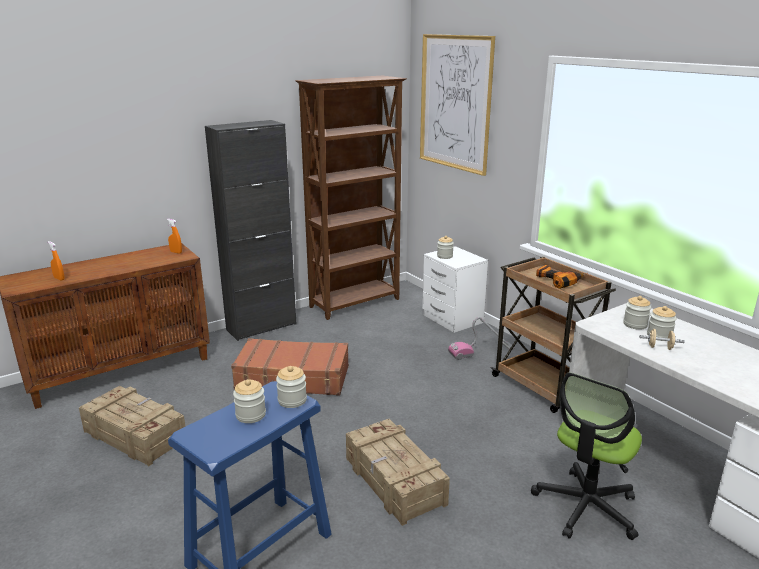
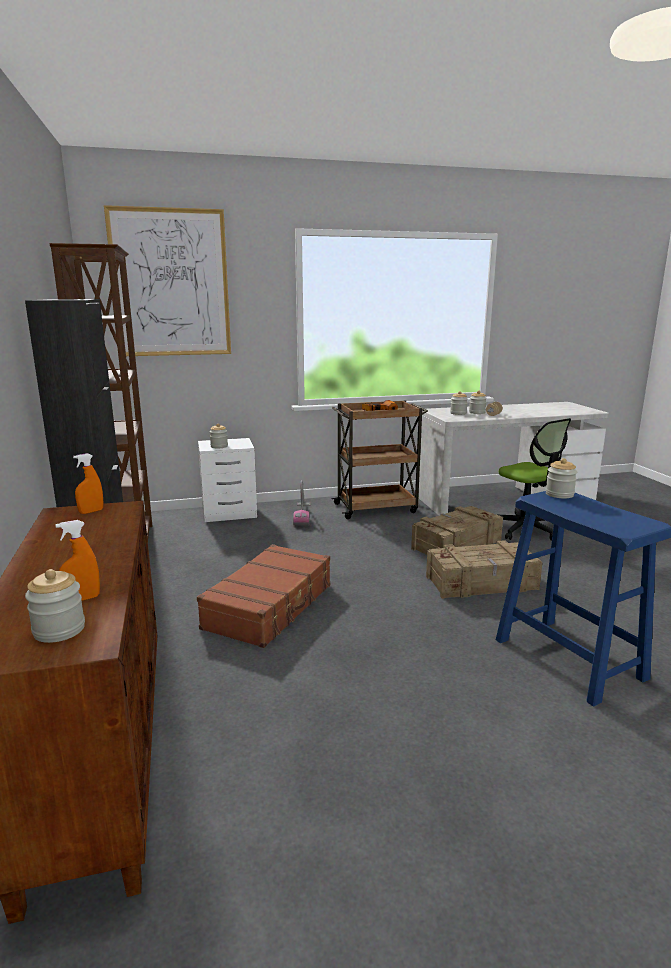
camera: 70 degrees left, 5 degrees down
crate [79,386,185,466] -> crate moved to [411,506,503,555]
jar [233,380,266,423] -> jar moved to [25,569,85,643]

